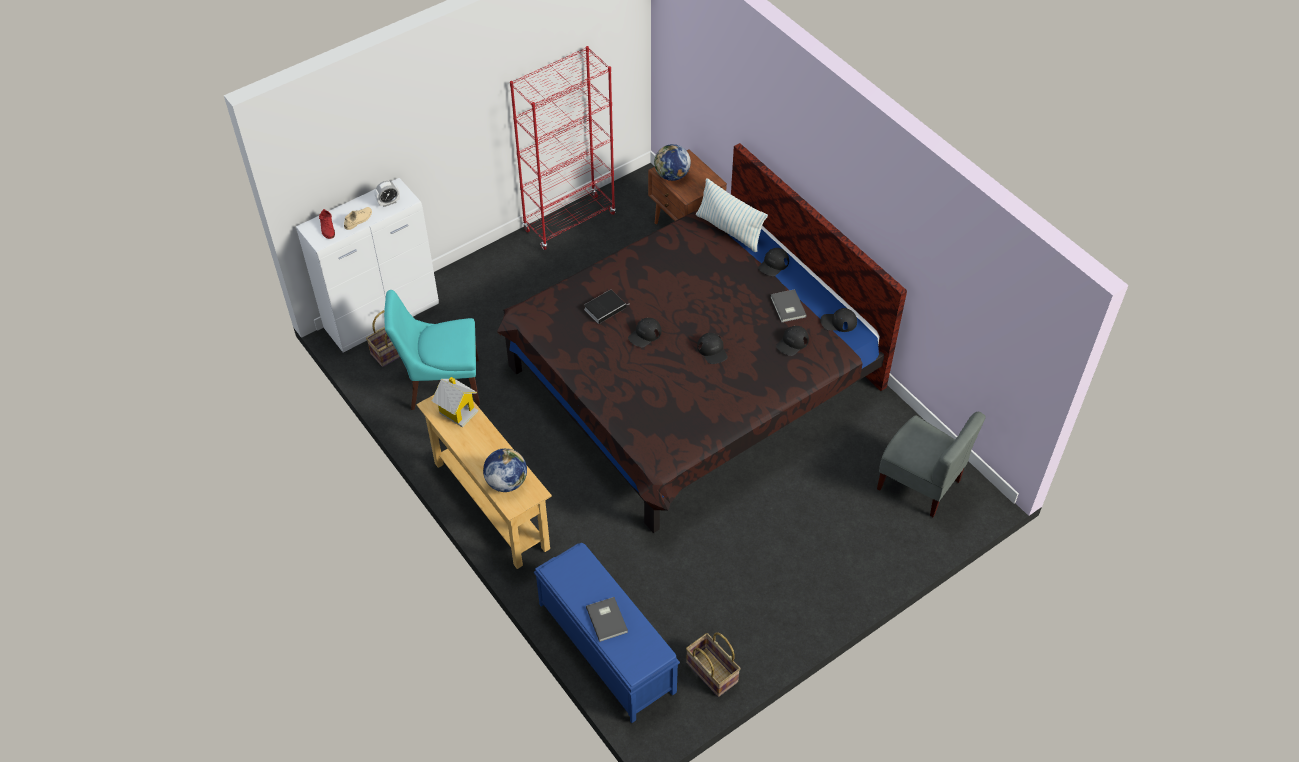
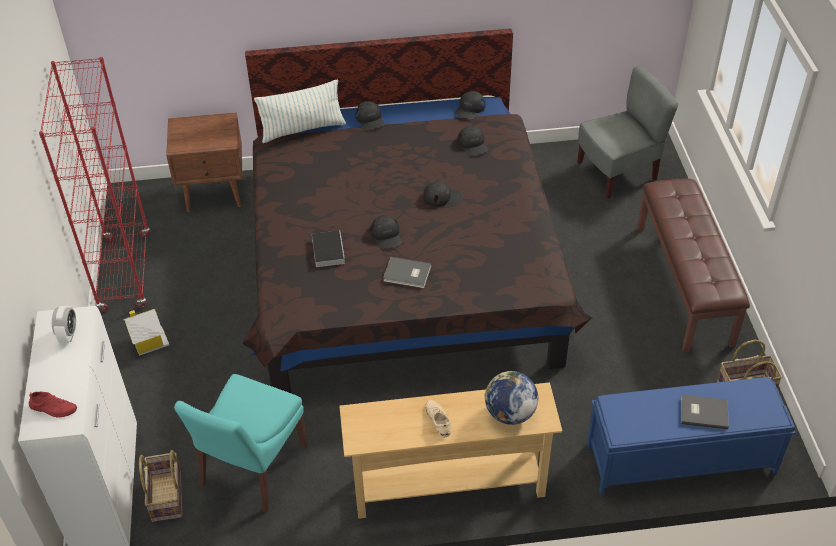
camera: 60 degrees left, 5 degrees down
beige shoe [344,207,372,230] -> beige shoe moved to [426,400,451,438]
toy house [432,377,478,428] -> toy house moved to [123,309,169,356]
globe [654,144,691,181] -> none
grey book [771,289,807,323] -> grey book moved to [383,257,431,288]
none -> brown bench [637,178,750,353]

